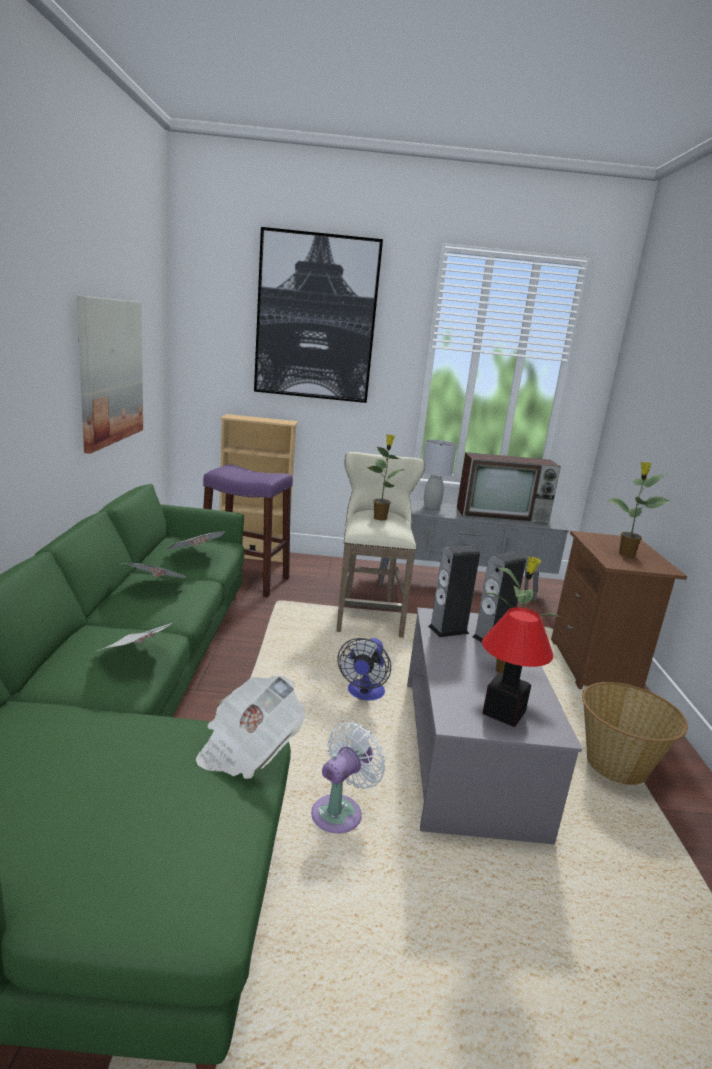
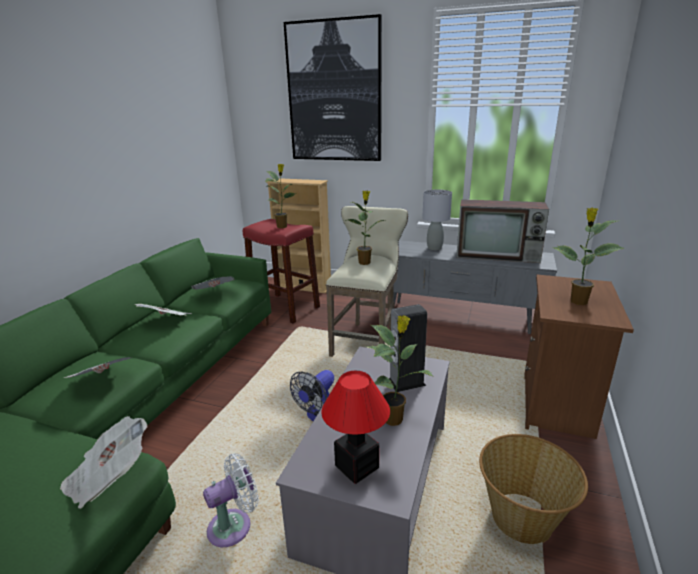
camera: 20 degrees right, 5 degrees up
picture [77,296,143,454] -> none
purple stool [203,464,293,597] -> red stool [243,219,320,323]
speaker [428,545,480,637] -> none
none -> potted plant [265,164,295,228]

